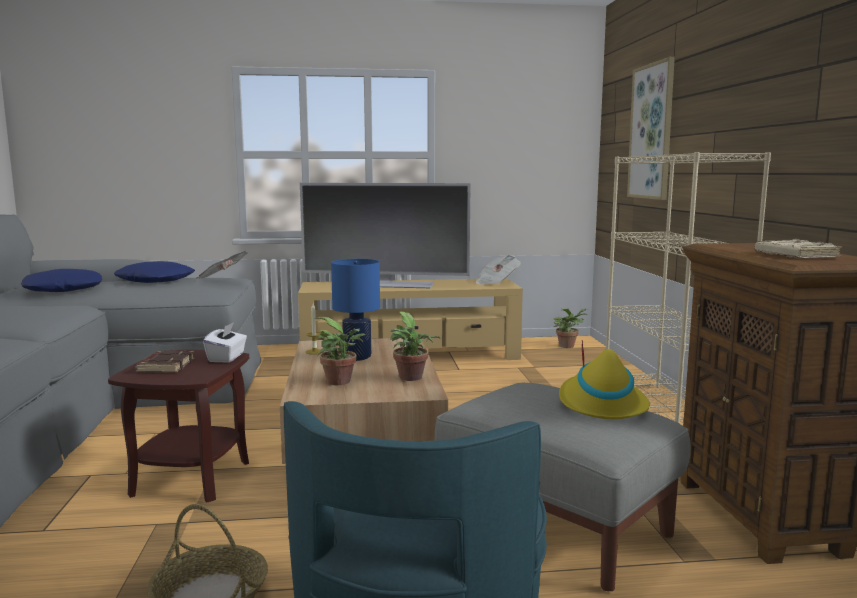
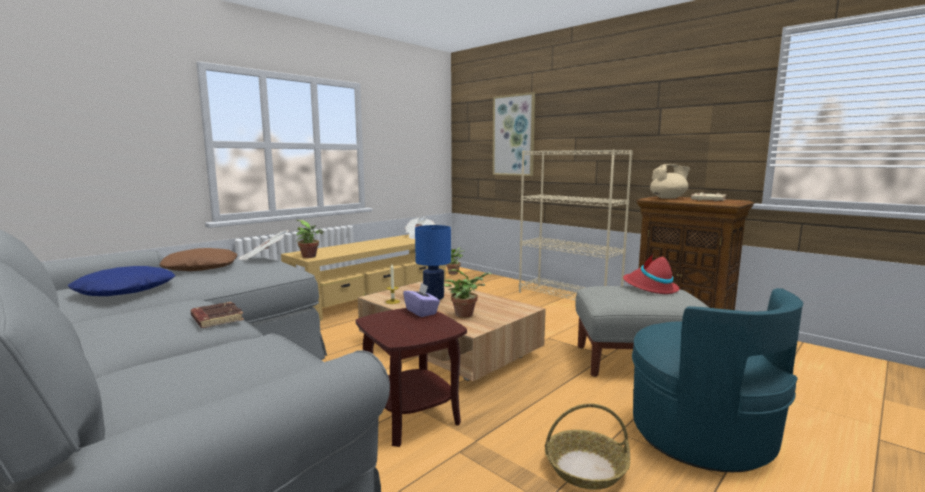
camera: 40 degrees left, 0 degrees up
blue pillow [114,261,195,283] -> brown pillow [159,248,237,271]
brown book [135,351,195,372] -> brown book moved to [190,302,244,328]
white tissue box [203,322,247,363] -> purple tissue box [403,282,440,317]
television [300,183,471,288] -> none
potted plant [390,311,441,381] -> potted plant moved to [296,220,324,258]
yellow hat [559,340,650,419] -> red hat [623,255,680,294]
none -> beige teapot [650,164,690,199]

